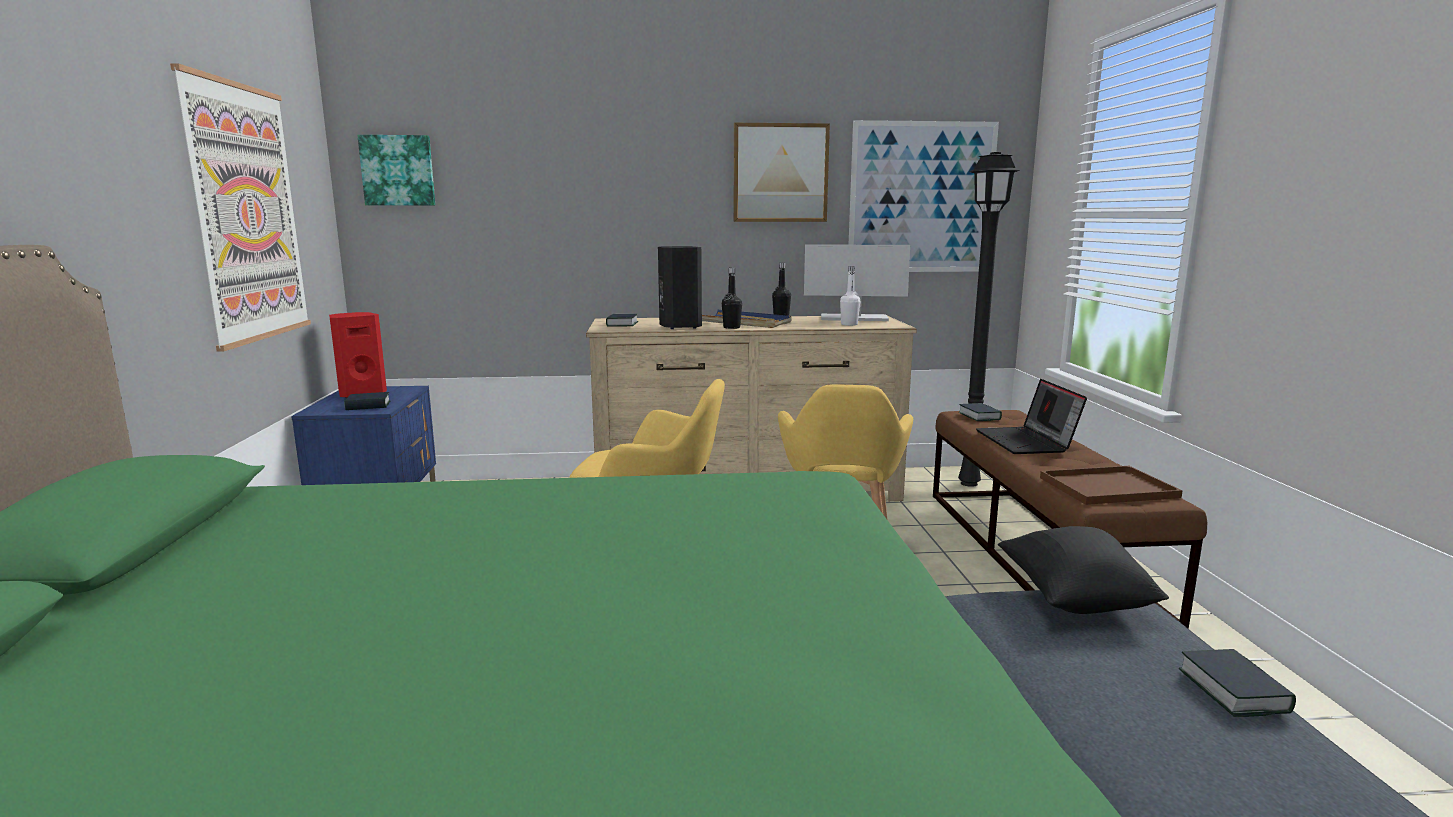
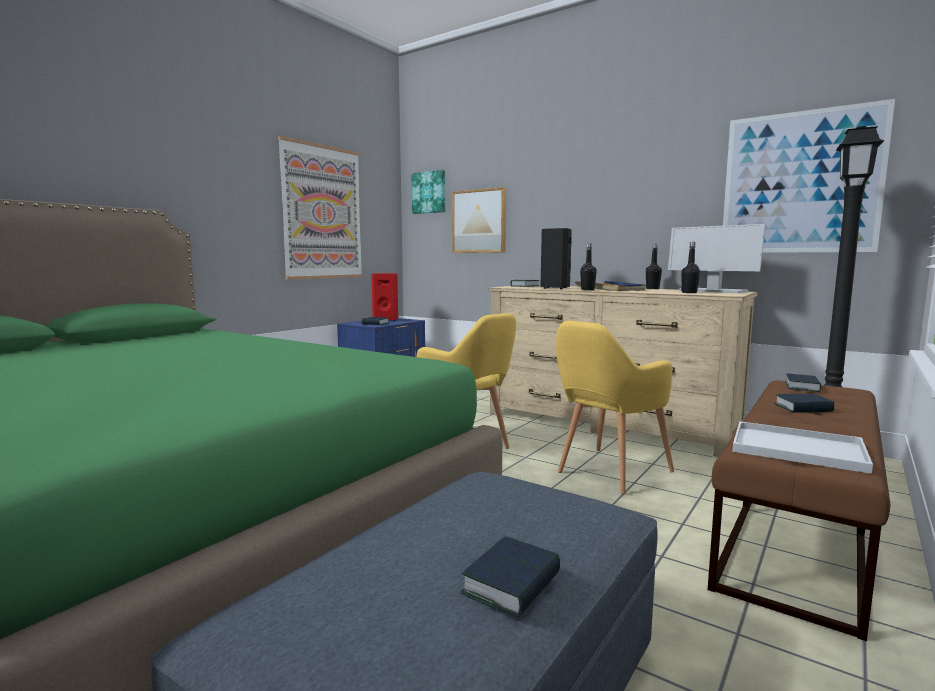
camera: 40 degrees right, 5 degrees down
picture [734,123,830,222] -> picture moved to [452,187,506,253]
white bottle [840,266,860,326] -> black bottle [681,242,700,293]
laptop [976,379,1087,454] -> book [774,394,835,413]
black pillow [998,526,1169,614] -> none
brown tray [1040,466,1183,505] -> white tray [732,421,873,474]

